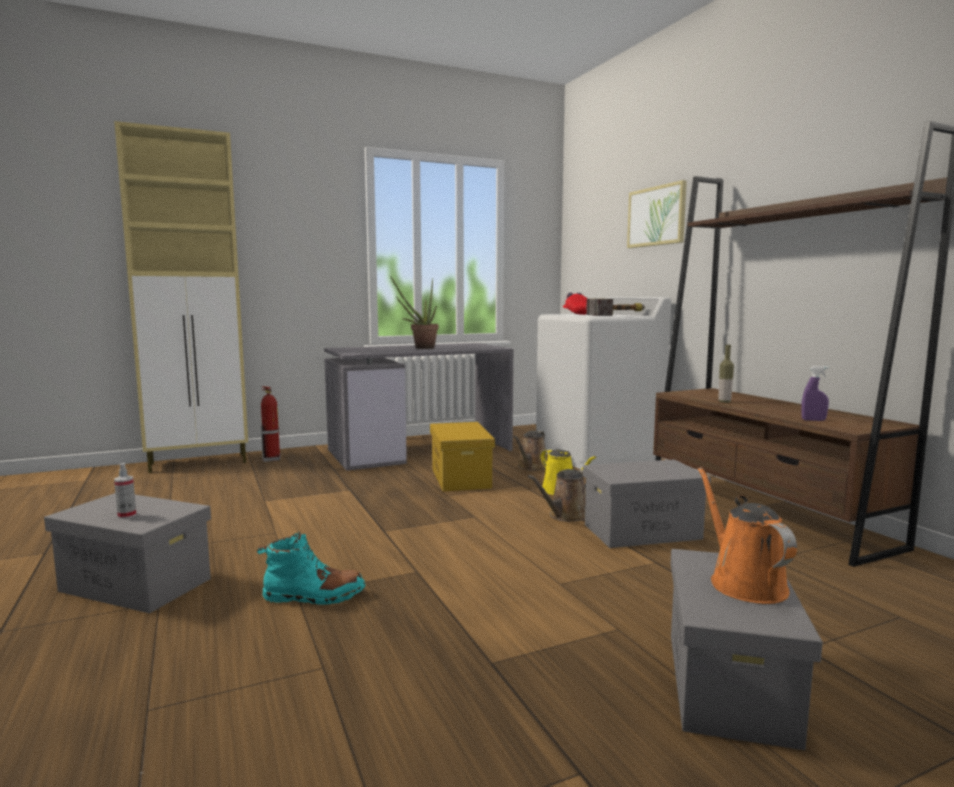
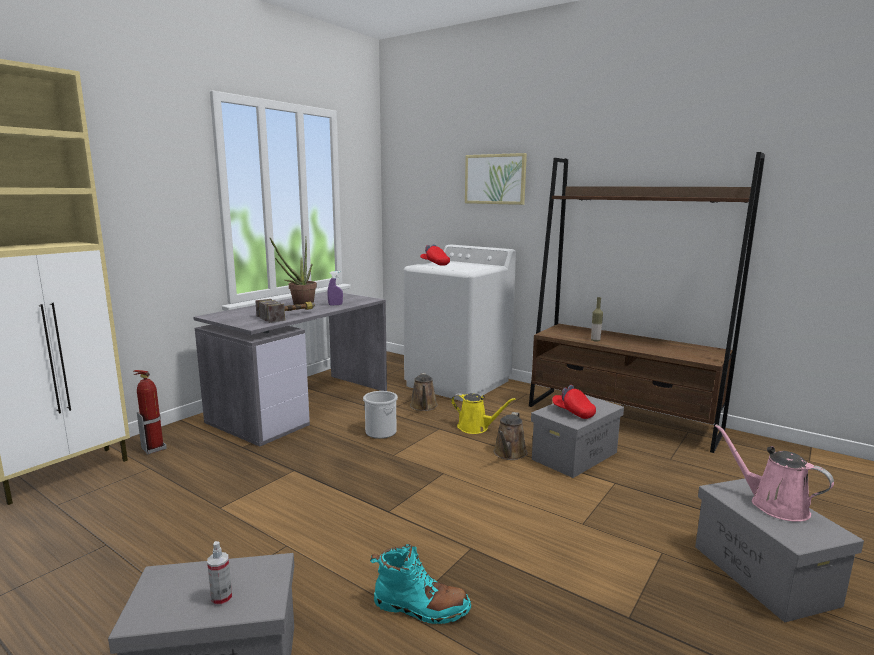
camera: 30 degrees left, 5 degrees up
turquoise boot [257,532,365,605] -> turquoise boot turned 45 degrees clockwise [370,544,471,624]
yellow storage box [430,422,495,492] -> bucket [363,391,398,439]
hammer [586,299,645,316] -> hammer moved to [255,299,315,323]
orange watering can [698,467,797,604] -> pink watering can [715,424,834,522]
purple spray bottle [801,366,829,421] -> purple spray bottle moved to [327,271,343,306]
none -> red cap [552,385,596,419]

